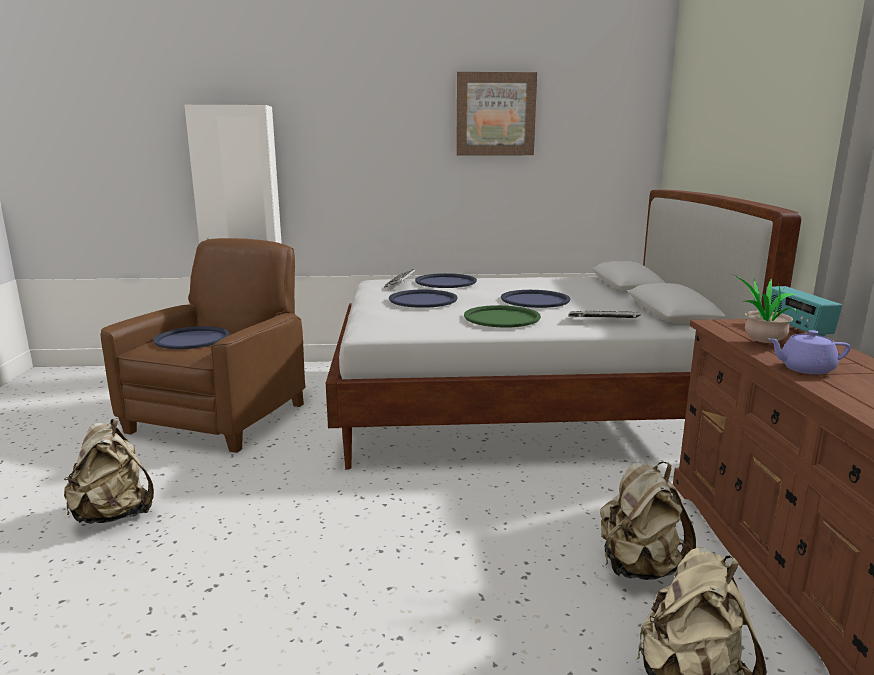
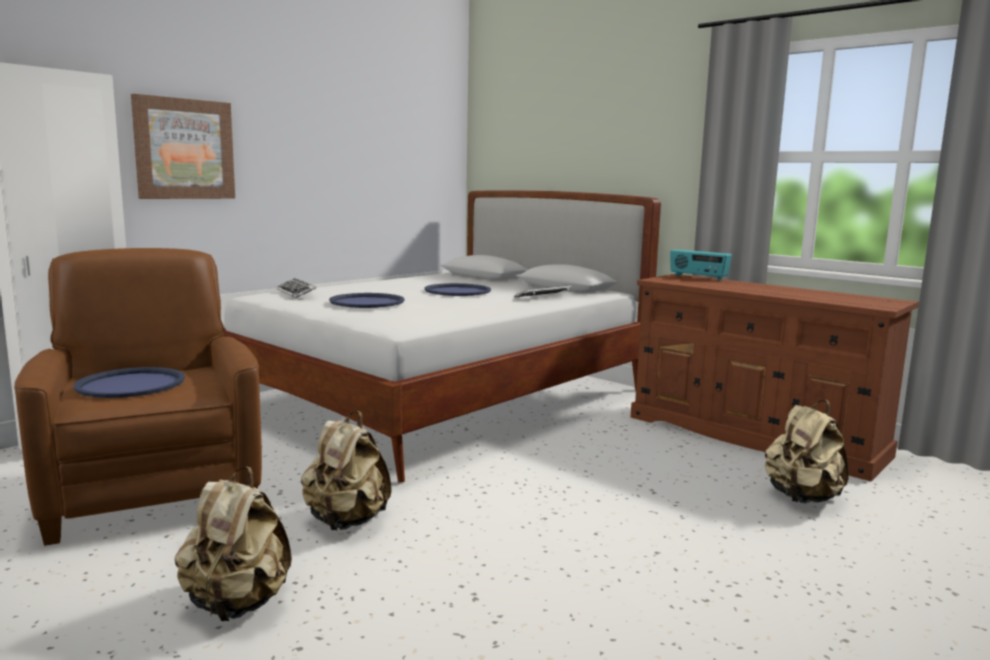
camera: 45 degrees left, 5 degrees down
blue tray [415,273,477,288] -> none
picture [456,72,537,155] -> picture moved to [131,94,235,199]
green tray [464,305,541,327] -> none
beige backpack [600,462,696,580] -> beige backpack moved to [301,411,392,531]
potted plant [735,275,809,344] -> none
purple teapot [768,330,851,374] -> none

